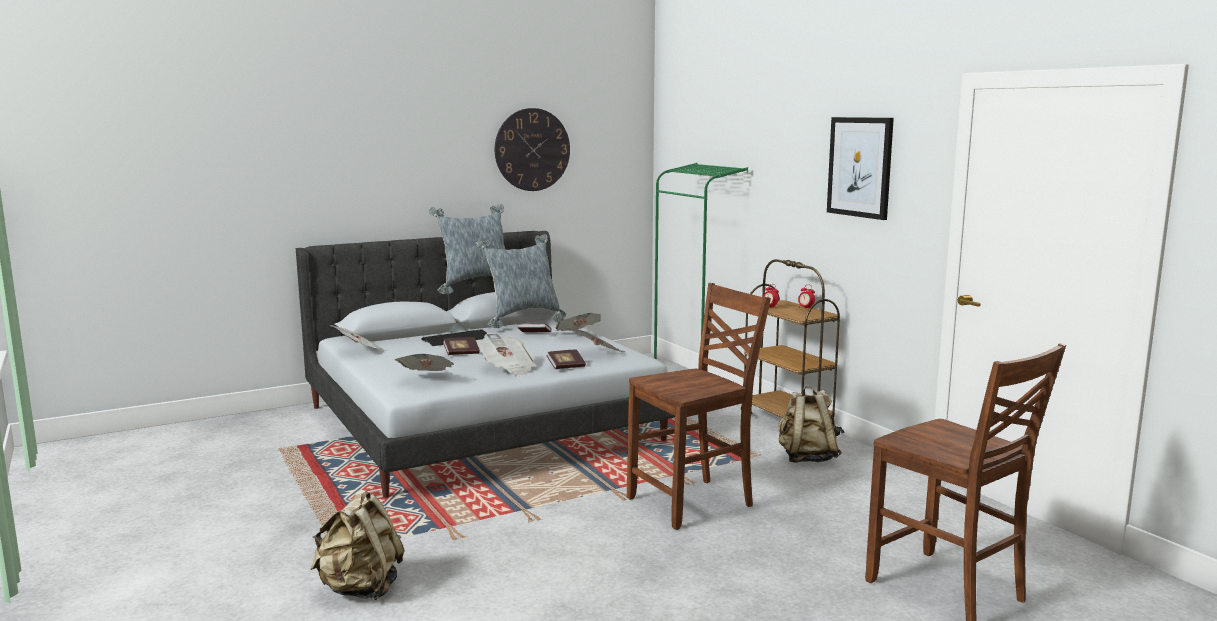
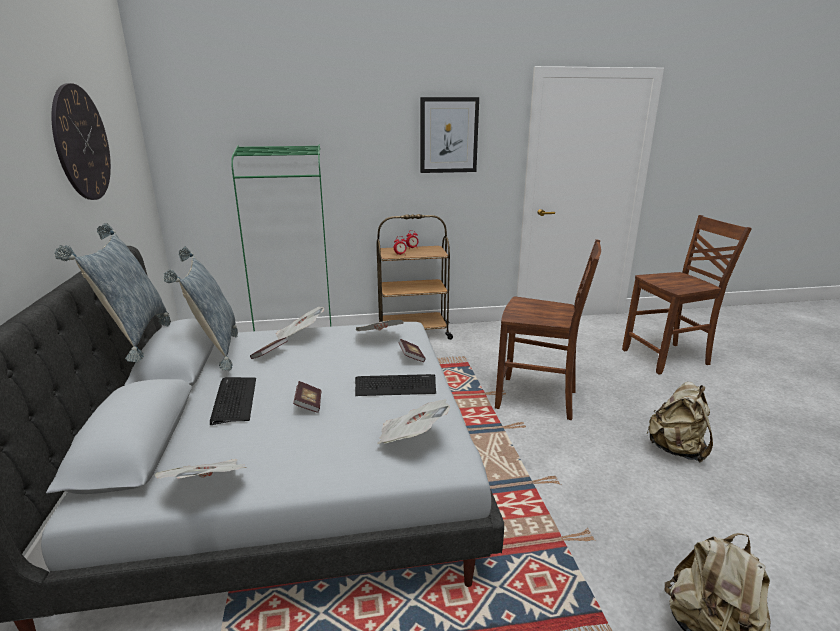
camera: 70 degrees left, 10 degrees up
newspaper [479,333,536,376] -> keyboard [355,374,436,396]
brown chair [627,283,771,530] -> brown chair turned 120 degrees clockwise [495,239,601,420]
beige backpack [778,386,842,463] -> beige backpack moved to [646,382,713,462]

